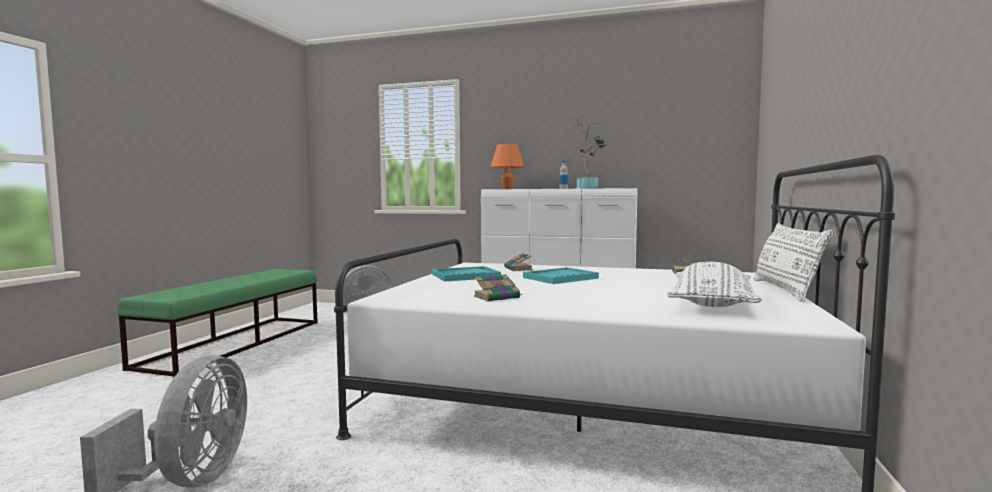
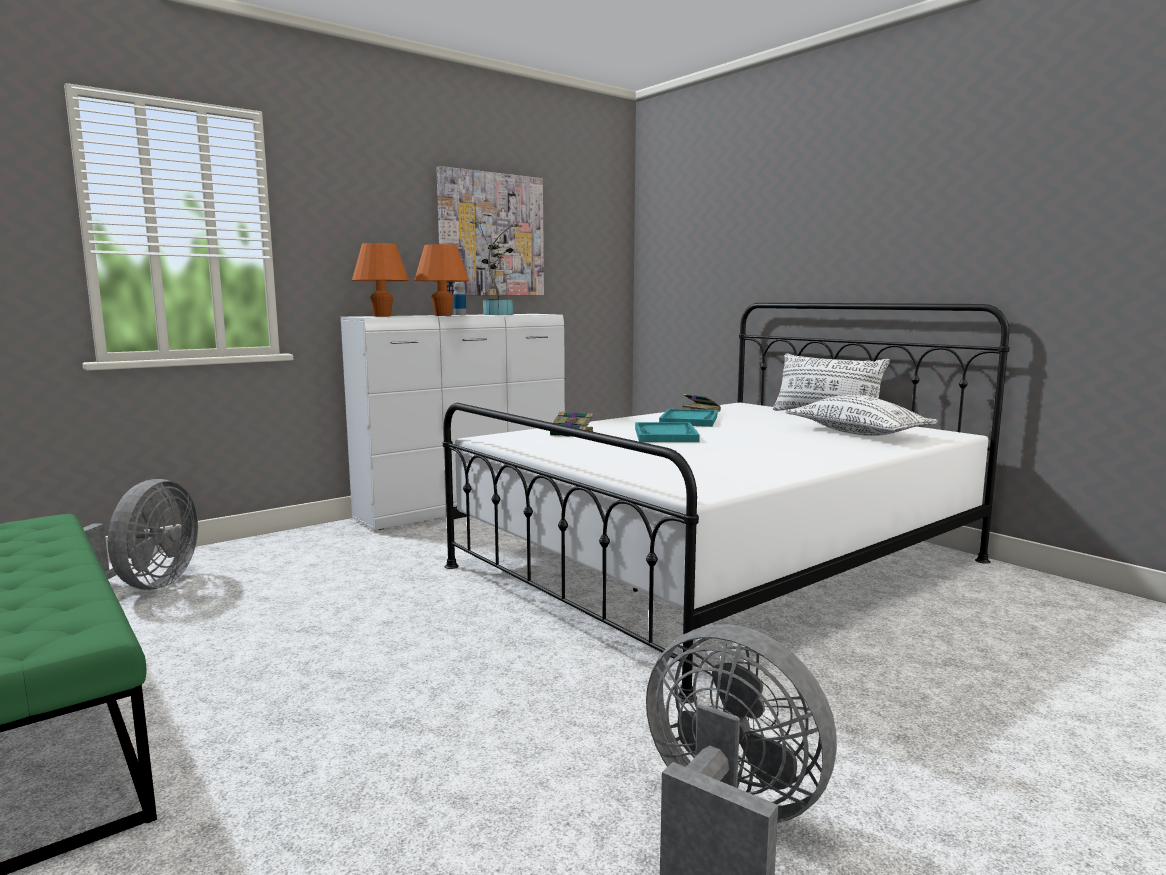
camera: 55 degrees left, 5 degrees up
turquoise tray [432,266,501,282] -> turquoise tray moved to [659,409,718,427]
book [474,274,523,302] -> none
none -> orange table lamp [414,244,469,316]
none -> picture [436,166,544,295]

